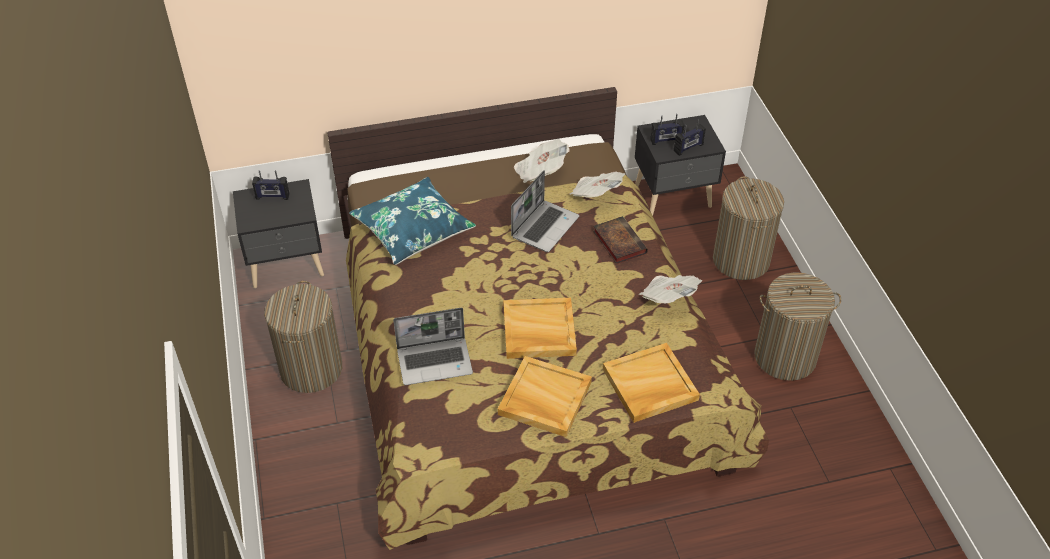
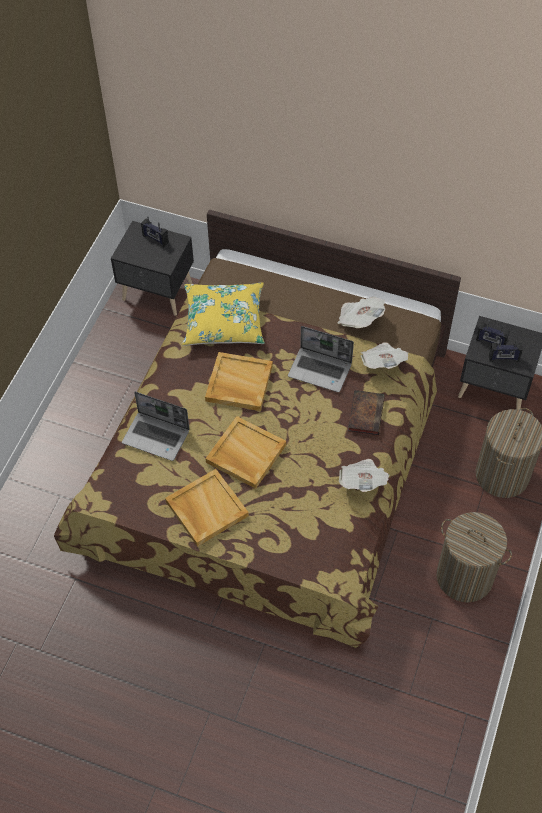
camera: 35 degrees right, 10 degrees up
laundry basket [264,281,342,393] -> none
blue pillow [349,177,476,265] -> yellow pillow [182,282,265,346]
laptop [511,170,579,252] -> laptop turned 45 degrees clockwise [288,326,354,392]
beige tray [603,343,700,423] -> beige tray moved to [205,352,273,411]

